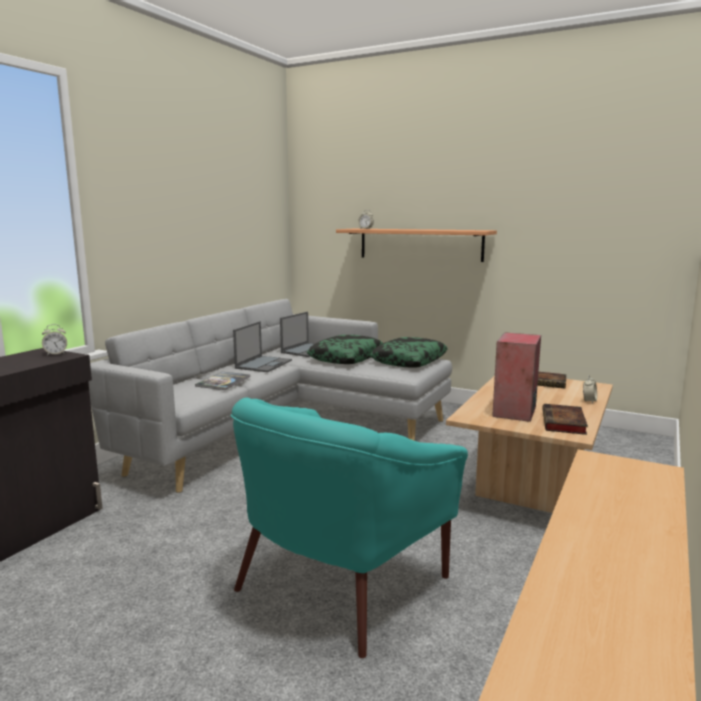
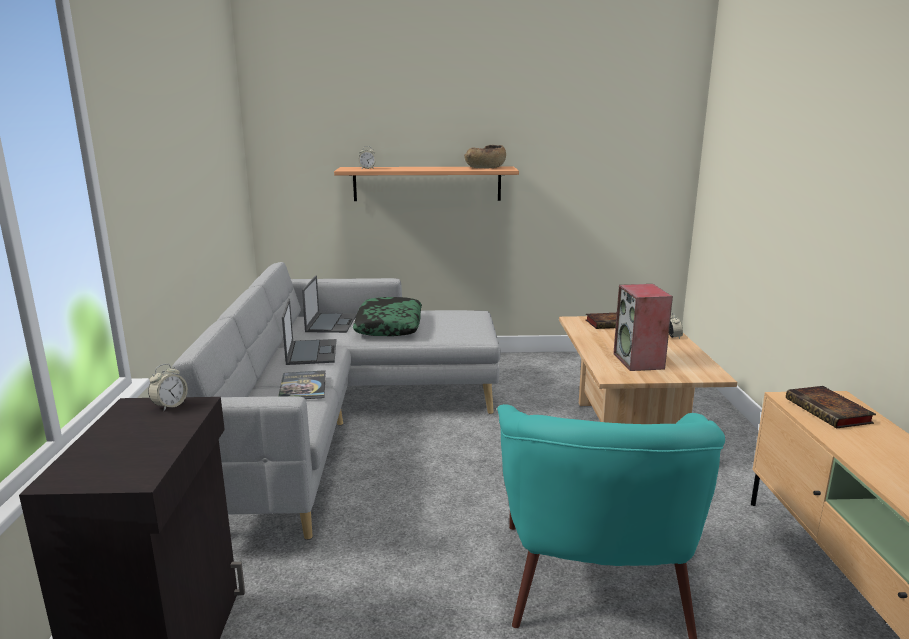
camera: 30 degrees left, 5 degrees up
pillow [370,337,448,368] -> none
book [542,404,588,435] -> book moved to [786,386,876,428]
none -> brown bowl [464,145,506,168]

